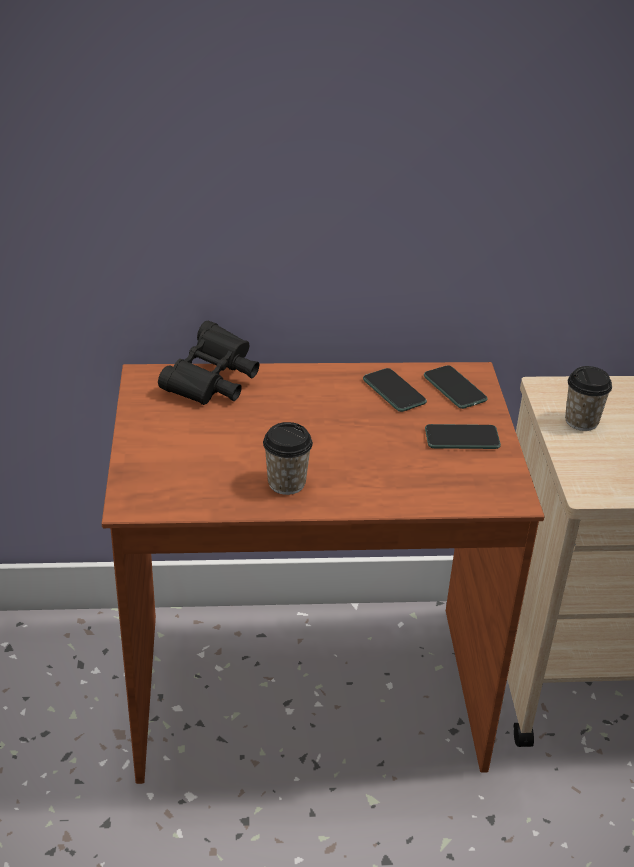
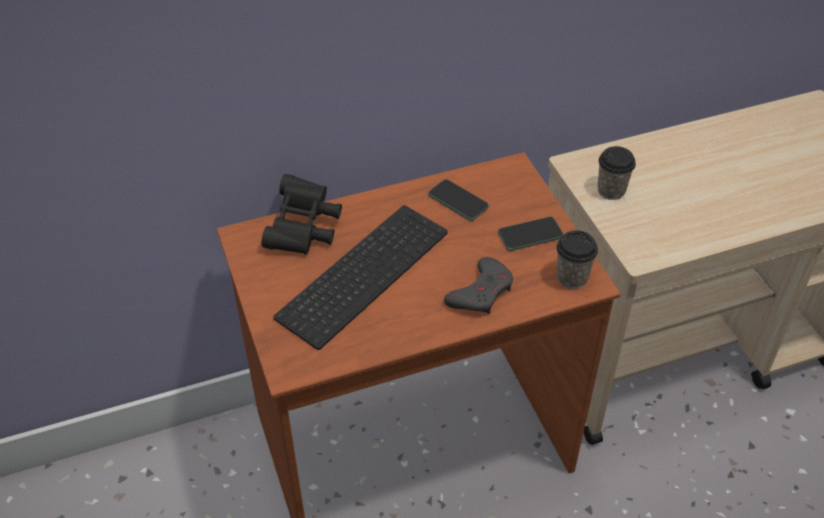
camera: 15 degrees left, 10 degrees up
cup [263,422,313,495] -> cup moved to [556,230,598,289]
phone [424,365,488,409] -> none
none -> keyboard [273,205,448,350]
none -> grey game controller [444,257,513,314]

